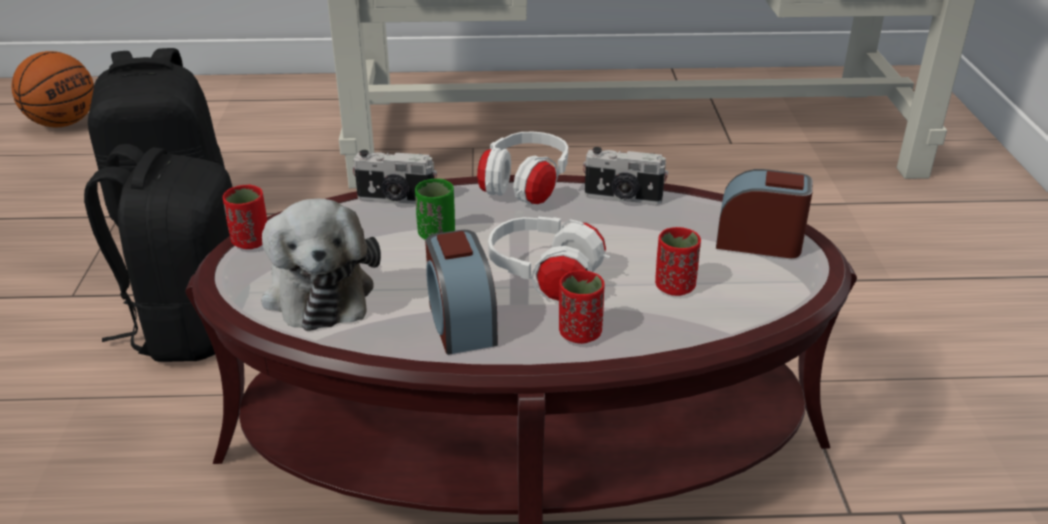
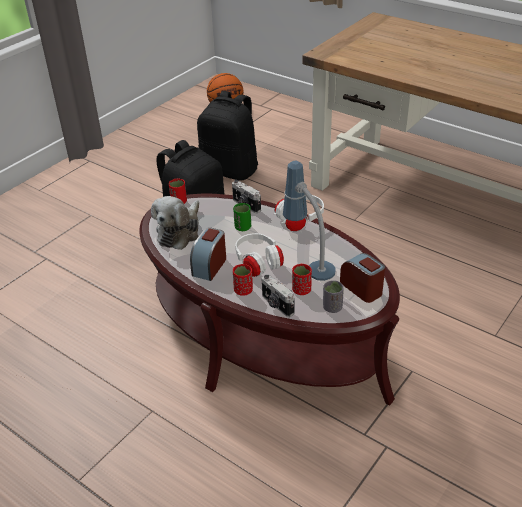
camera: 40 degrees right, 5 degrees up
camera [583,147,668,205] -> camera moved to [262,274,295,317]
none -> table lamp [283,161,336,281]
none -> grey cup [323,280,344,313]

